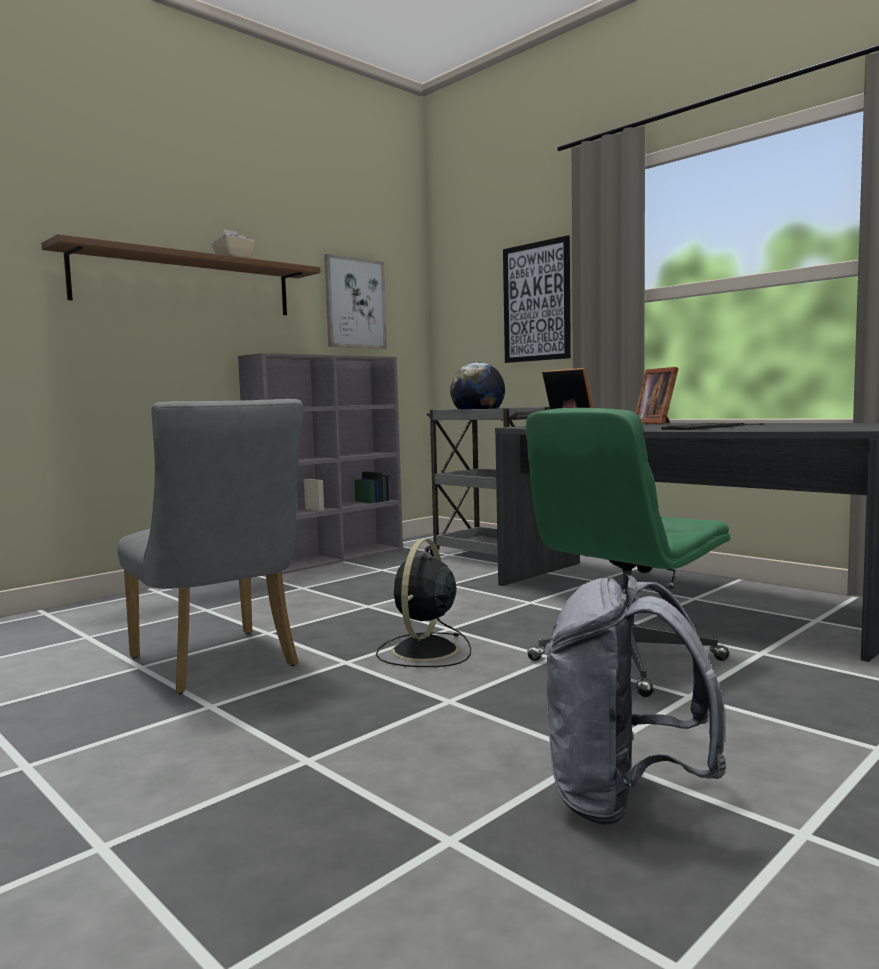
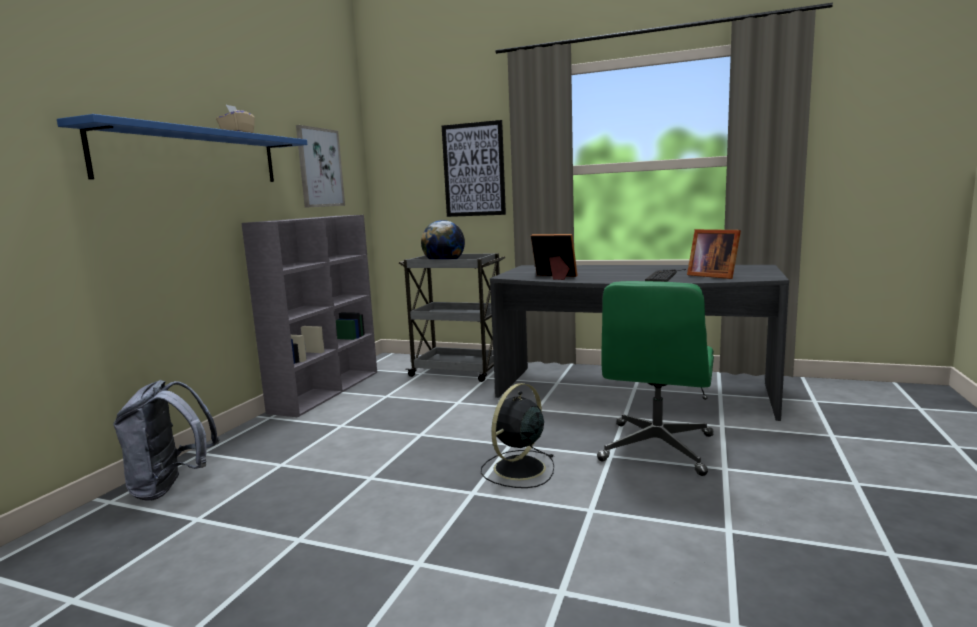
camera: 25 degrees left, 5 degrees up
brown shelf [41,234,321,315] -> blue shelf [57,114,307,182]
grey chair [117,399,303,694] -> none
black fan [376,539,471,667] -> black fan turned 45 degrees clockwise [481,383,554,488]
grey backpack [544,574,726,825] -> grey backpack moved to [113,380,220,501]
picture frame [635,367,679,425] -> picture frame moved to [687,229,741,279]

